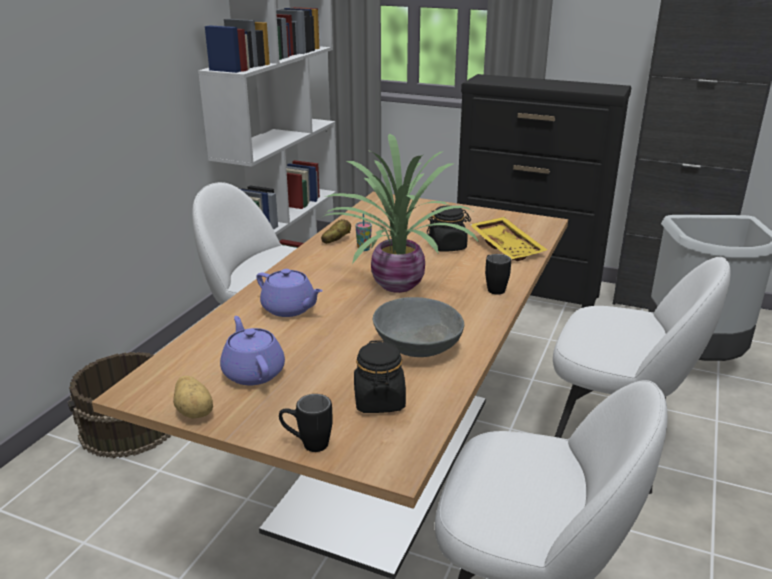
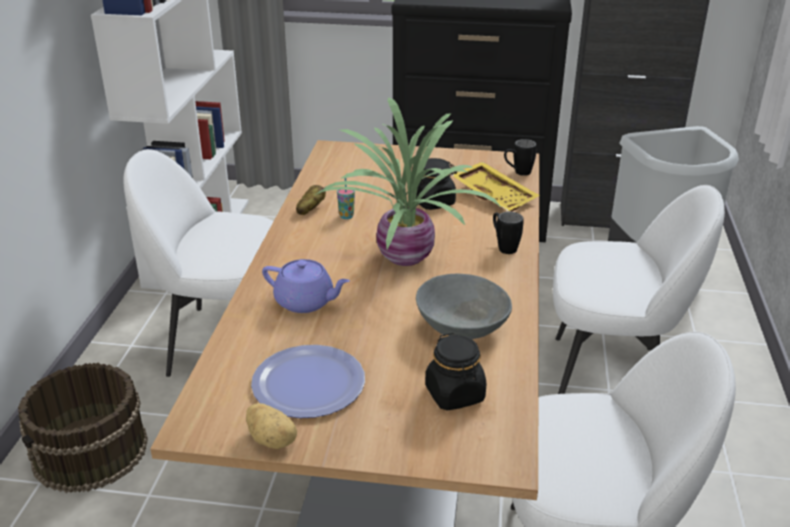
camera: 15 degrees left, 5 degrees up
purple teapot [220,316,285,385] -> plate [251,345,365,418]
black mug [279,394,333,452] -> black mug moved to [504,139,537,176]

